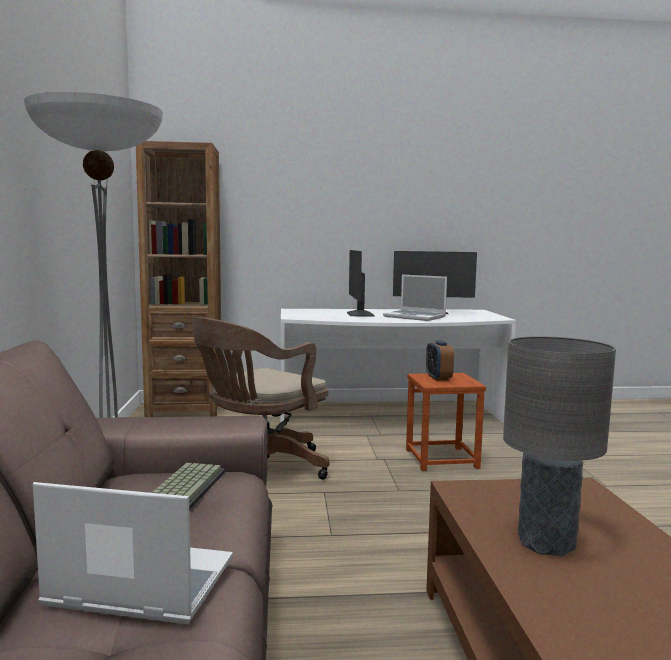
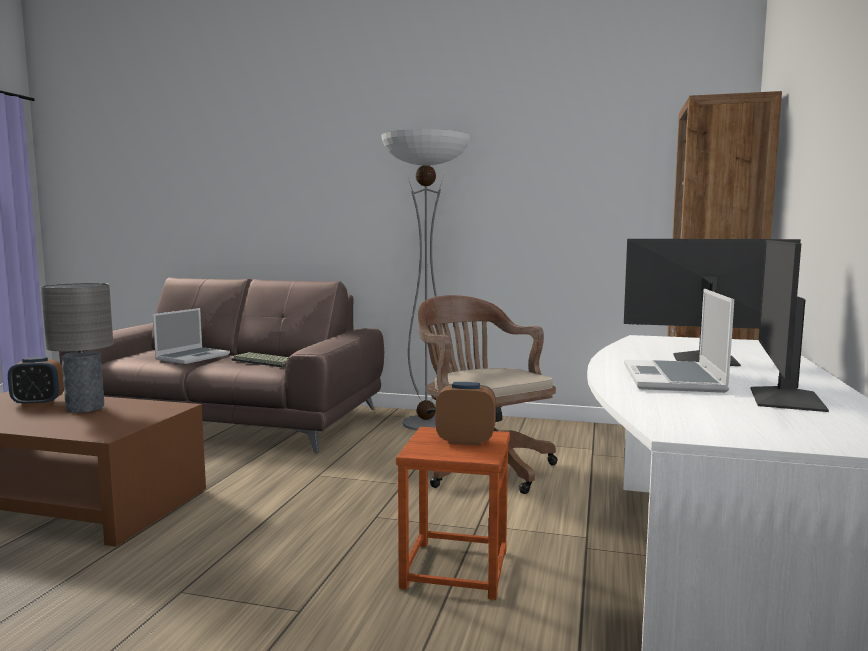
camera: 110 degrees right, 0 degrees up
laptop [383,275,447,321] -> laptop turned 45 degrees counterclockwise [624,289,734,393]
none -> alarm clock [8,357,64,406]

